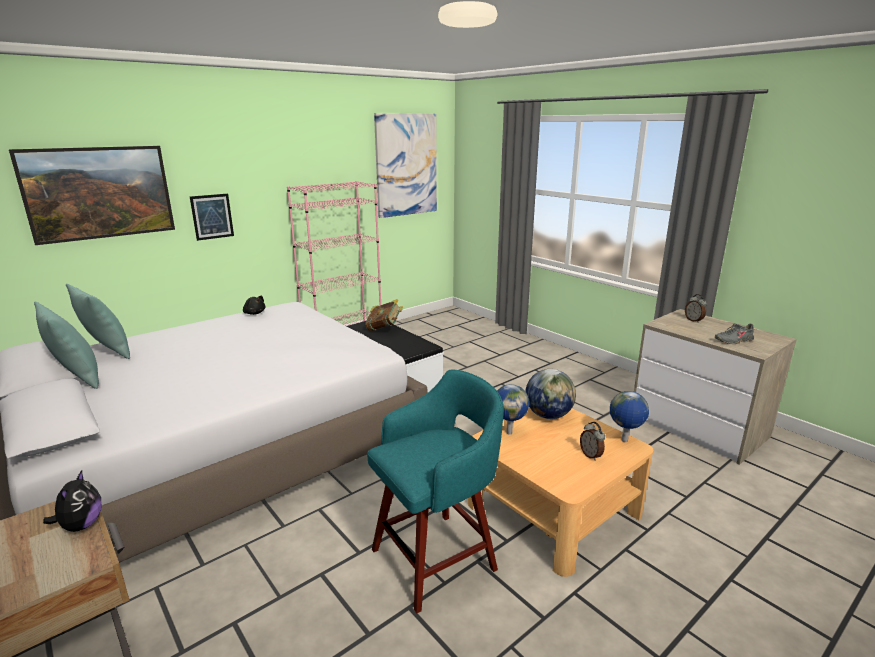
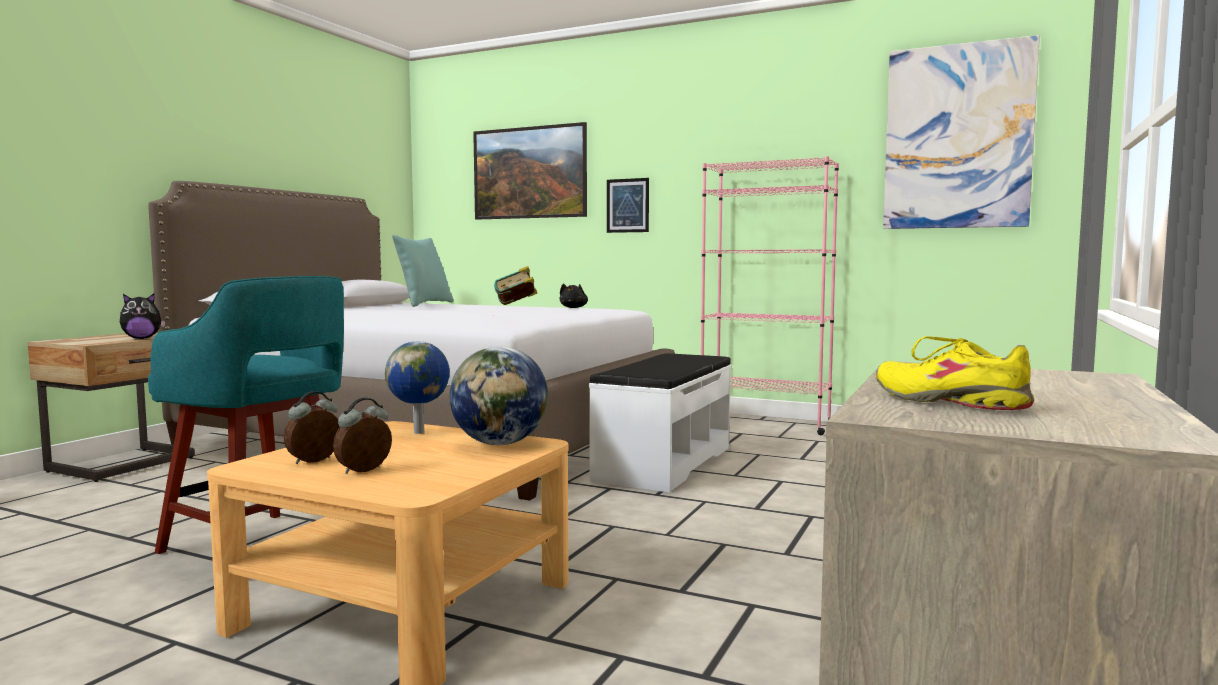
camera: 65 degrees right, 15 degrees down
turquoise pillow [34,302,99,389] -> none
book [365,299,403,331] -> book moved to [494,266,537,305]
globe [610,391,649,442] -> none
alarm clock [685,294,707,323] -> alarm clock moved to [284,391,340,464]
grey shoe [715,323,755,344] -> yellow shoe [876,336,1035,410]

